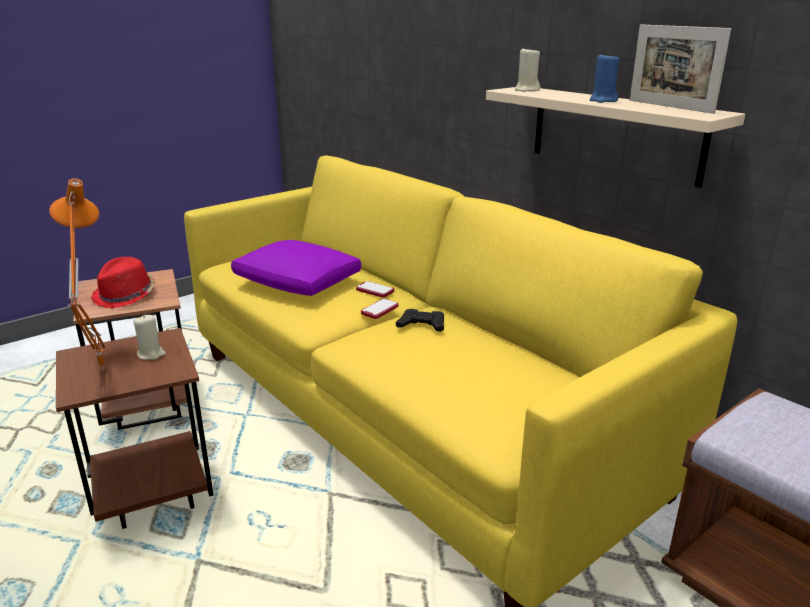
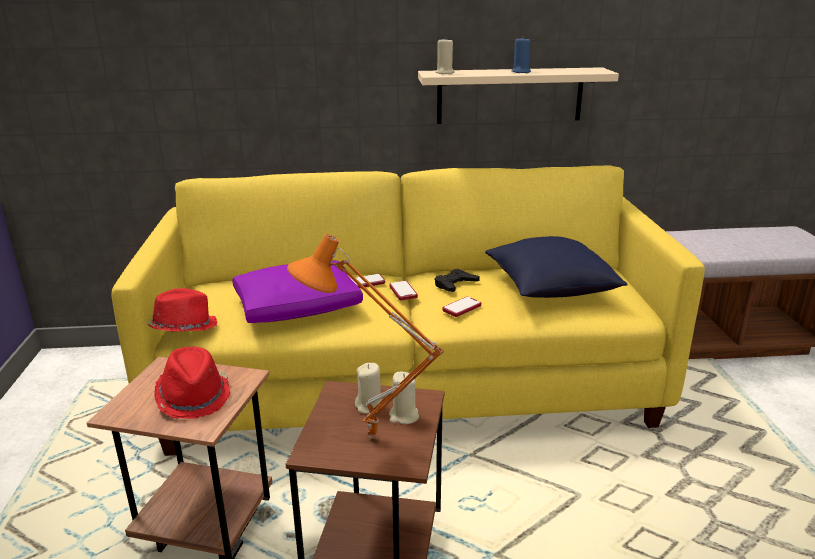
camera: 55 degrees left, 0 degrees up
picture frame [630,24,731,114] -> none
none -> red hat [147,288,218,332]
none -> beige candle [389,372,419,424]
none -> phone [442,297,481,317]
none -> blue pillow [485,236,627,298]

